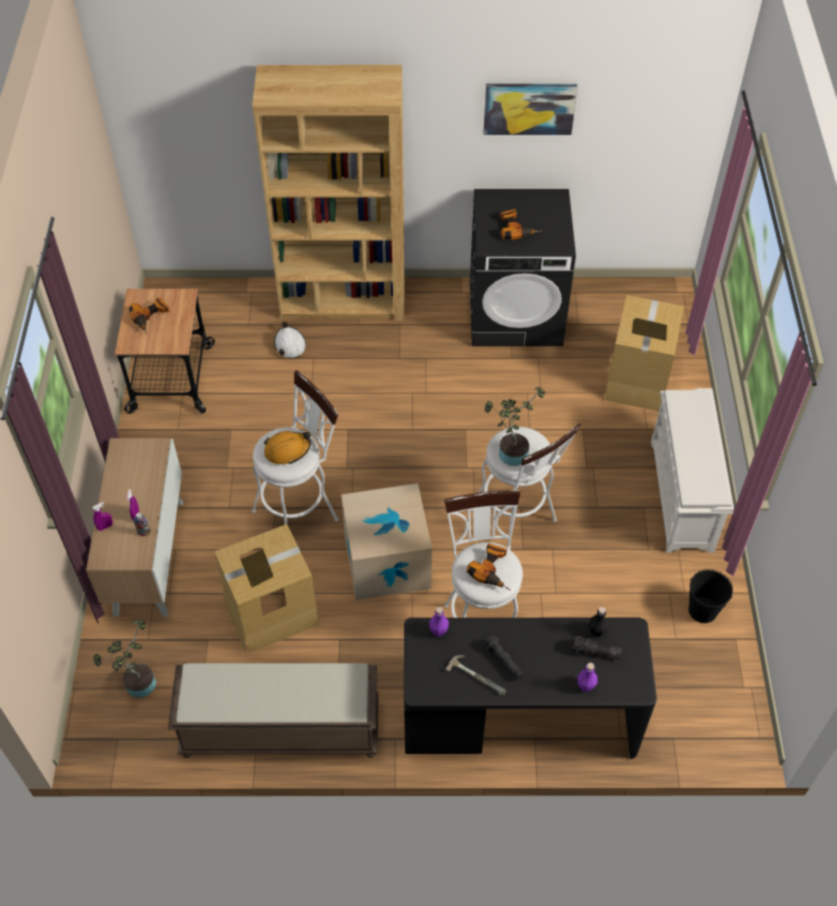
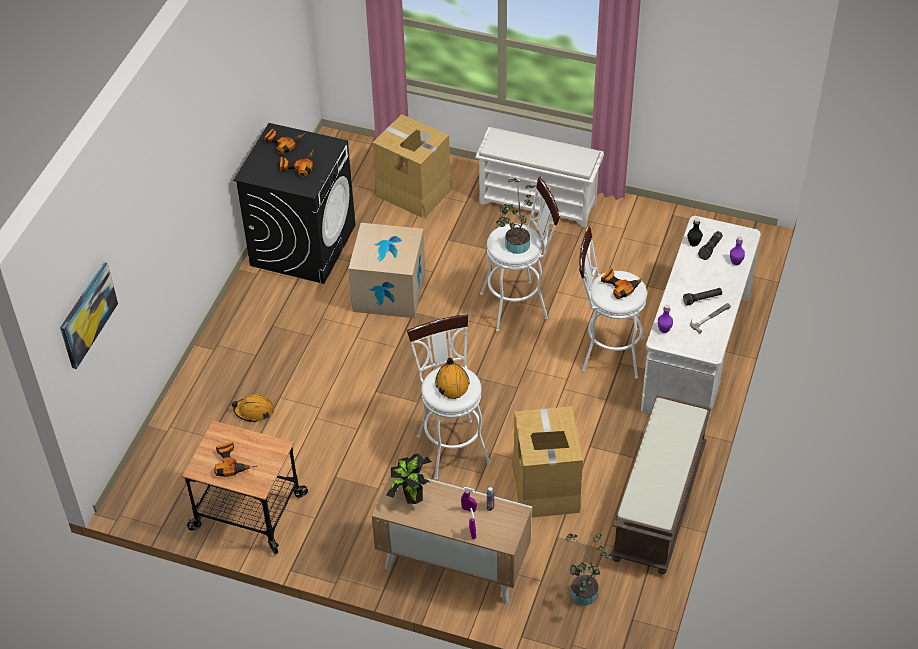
camera: 70 degrees left, 5 degrees down
brown bookcase [252,65,405,321] -> none
white hard hat [274,321,306,359] -> orange hard hat [231,394,274,423]
cardboard box [341,483,432,600] -> cardboard box moved to [348,223,425,318]
black desk [404,618,657,759] -> white desk [641,216,761,428]
picture [484,84,577,135] -> picture moved to [60,262,118,369]
black bucket [689,569,733,623] -> none
none -> power drill [264,129,306,155]
none -> potted plant [386,454,432,504]

